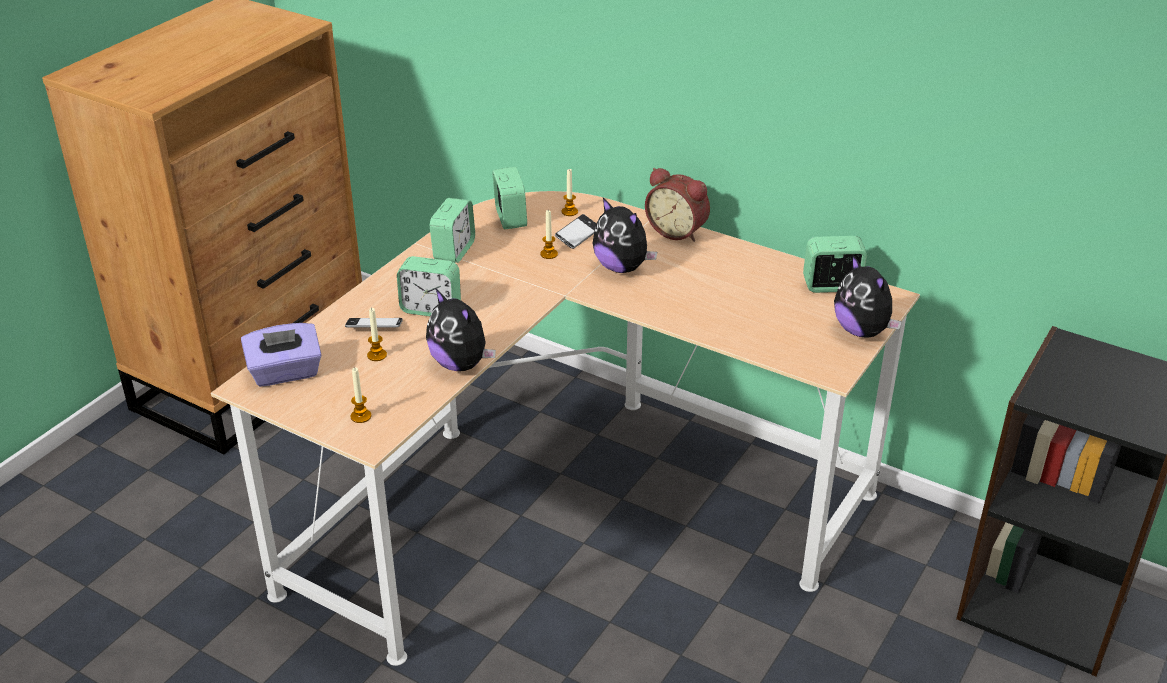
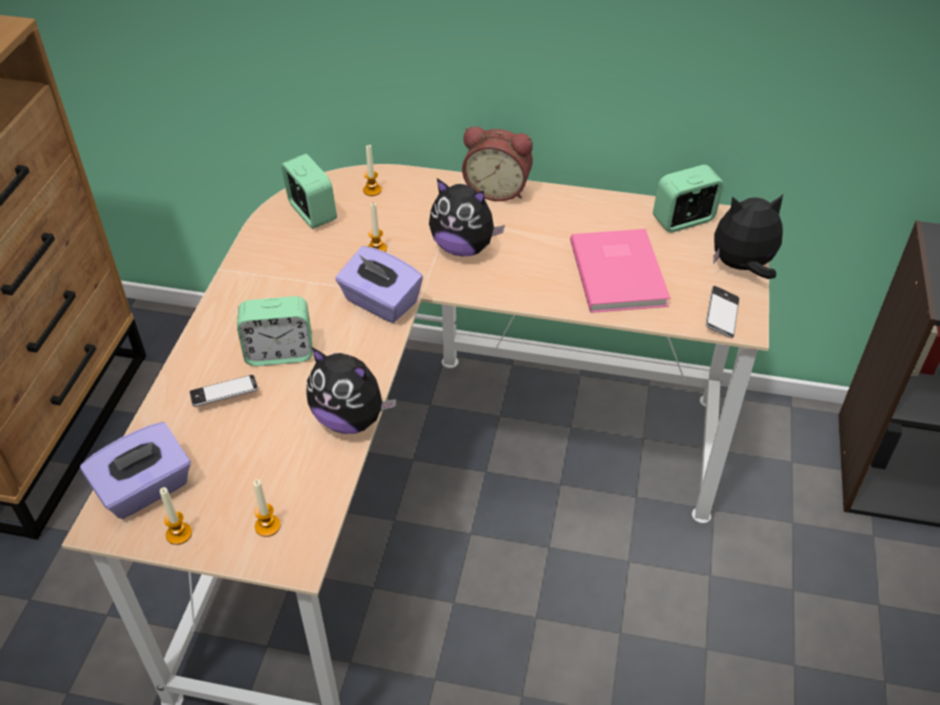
camera: 20 degrees left, 10 degrees up
candle [367,308,387,361] -> candle moved to [160,487,192,545]
alarm clock [430,198,475,263] -> none
phone [555,214,596,249] -> phone moved to [706,286,739,338]
plush toy [834,254,902,338] -> plush toy turned 135 degrees clockwise [713,195,783,279]
none -> purple tissue box [335,246,423,323]
none -> pink book [570,229,670,313]

